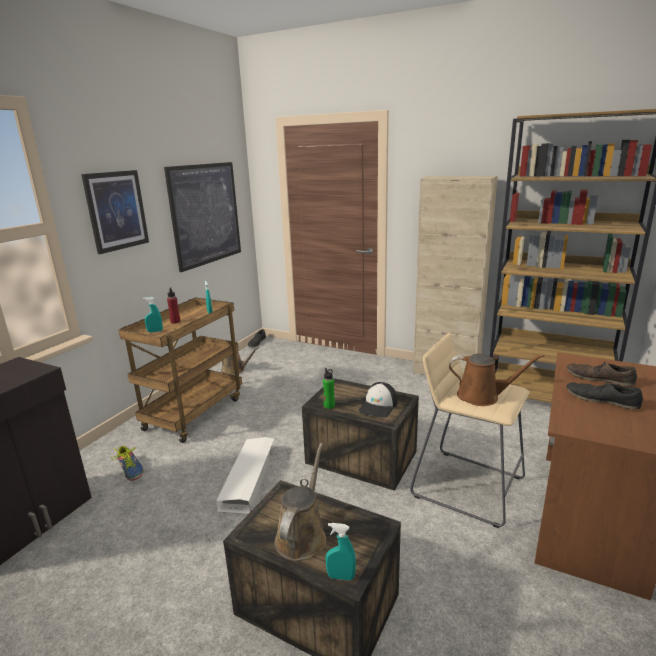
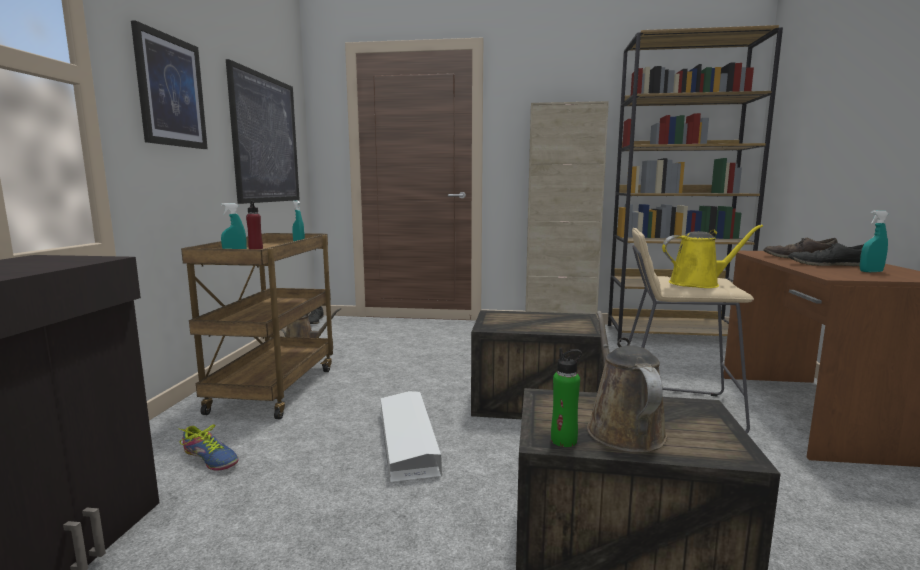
camera: 20 degrees left, 10 degrees down
green bottle [323,368,335,409] -> green bottle moved to [551,348,582,447]
turquoise spray bottle [326,523,356,580] -> turquoise spray bottle moved to [860,210,889,272]
cap [358,382,397,418] -> none
brown watering can [449,353,545,406] -> yellow watering can [662,225,763,288]

